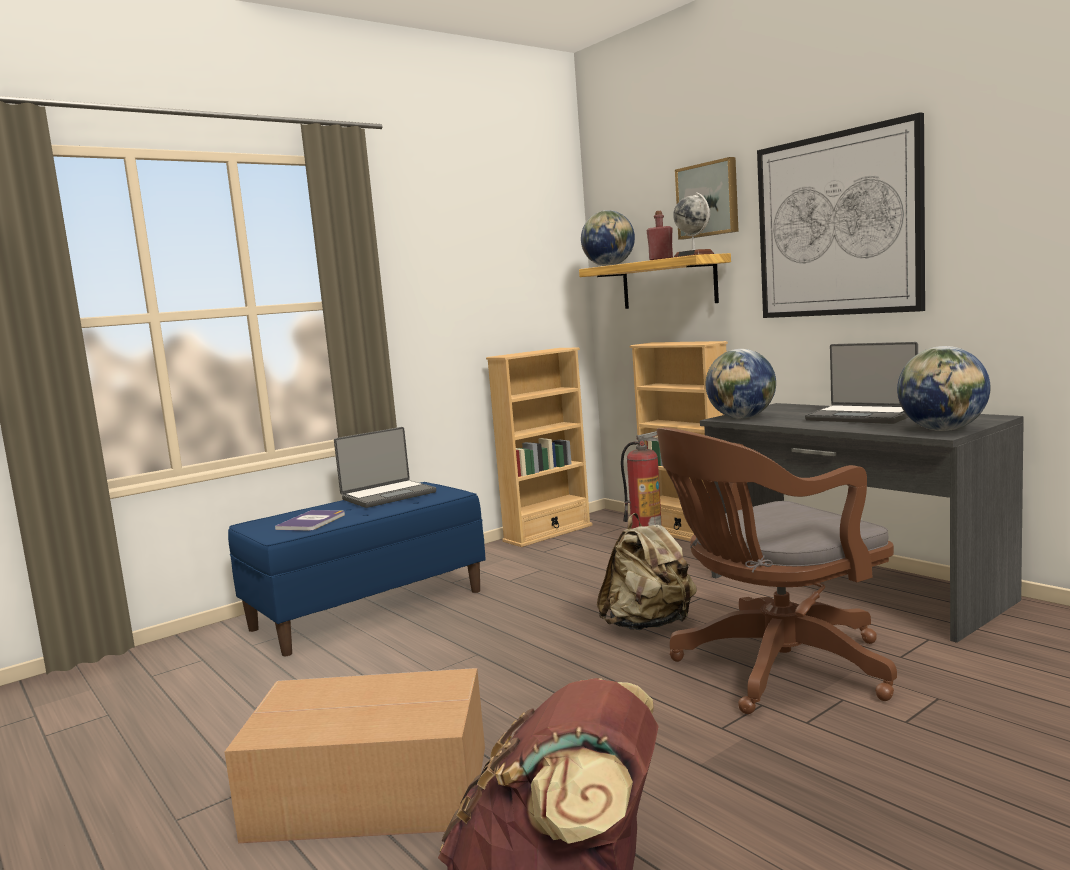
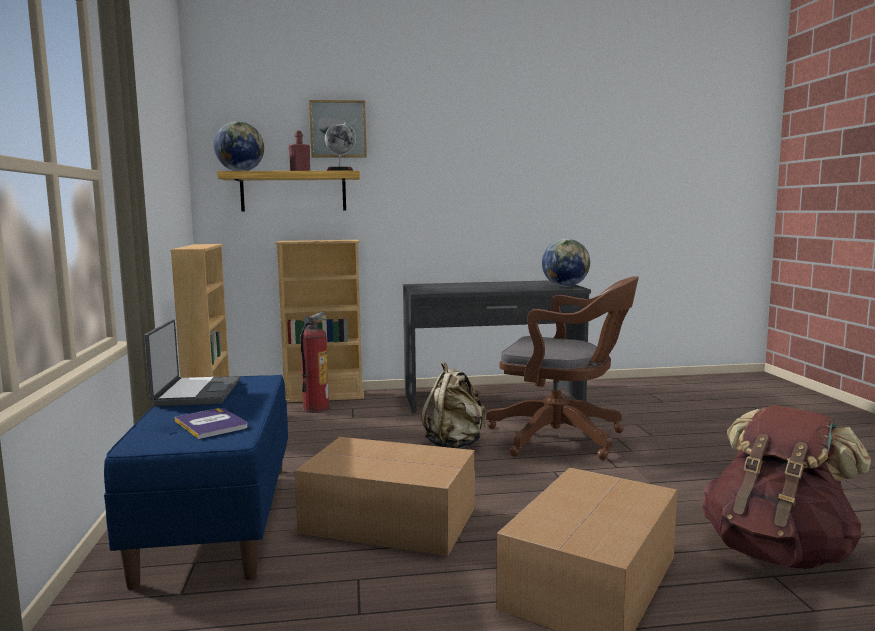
camera: 60 degrees left, 0 degrees up
brown office chair [657,428,897,714] -> brown office chair turned 75 degrees counterclockwise [486,276,639,460]
globe [706,349,776,419] -> none
picture [757,112,925,318] -> none
laptop [805,342,918,424] -> none
none -> cardboard box [295,437,475,556]

